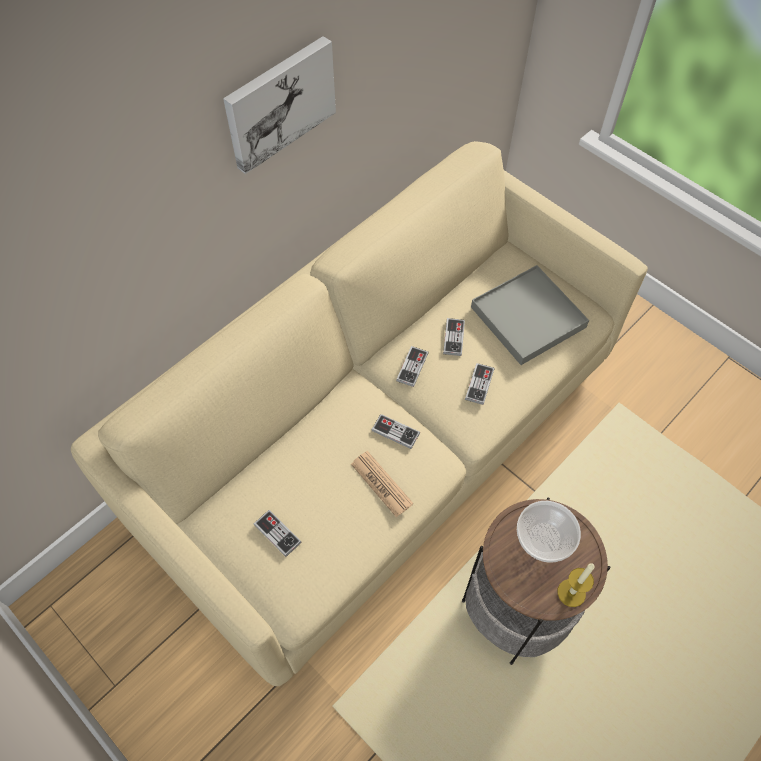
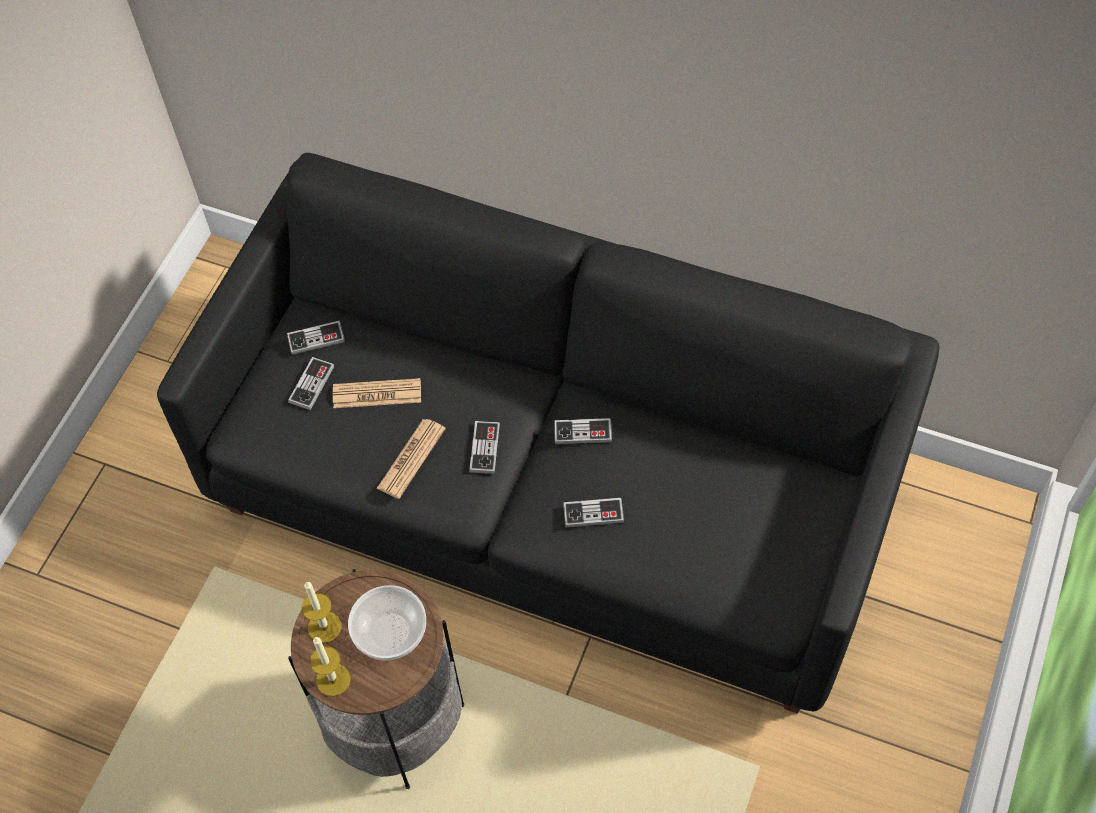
camera: 70 degrees right, 0 degrees up
beige sofa [71,141,648,686] -> black sofa [157,153,939,714]
picture [223,36,336,174] -> none
game controller [443,318,465,356] -> game controller moved to [287,321,345,355]
grey tray [471,265,589,365] -> none
none -> candle [302,581,341,643]
none -> newspaper [333,378,421,408]

